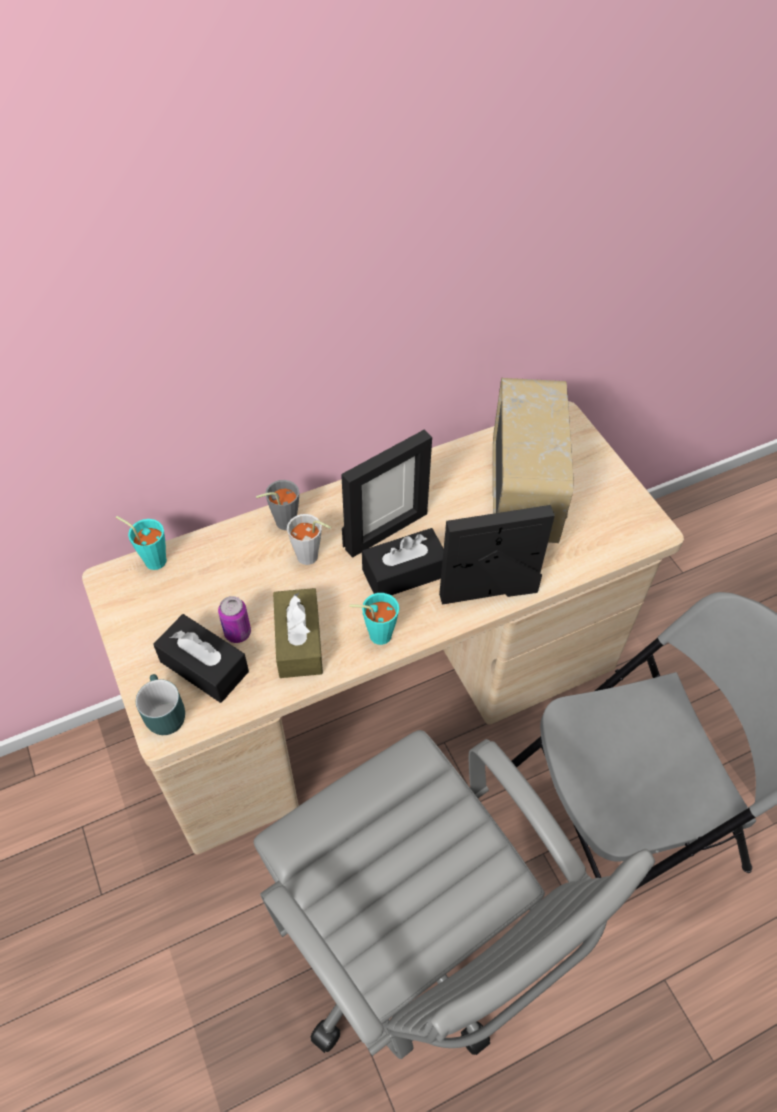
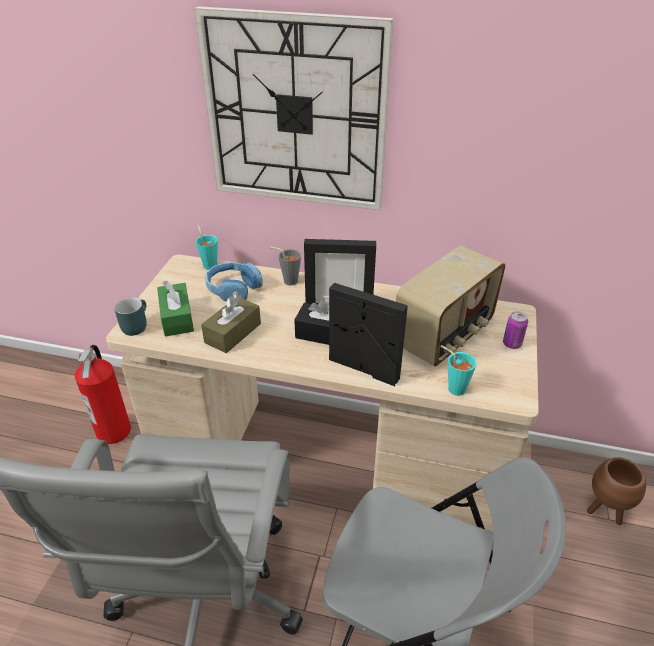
camera: 40 degrees right, 15 degrees down
black tissue box [153,614,249,703] -> green tissue box [157,281,194,337]
can [218,596,251,643] -> can moved to [503,311,528,349]
grey cup [287,514,331,565] -> none
turquoise cup [350,593,399,645] -> turquoise cup moved to [440,345,477,396]
none -> fire extinguisher [75,345,131,444]
none -> wall clock [194,6,393,210]
none -> blue headphones [205,262,263,302]
none -> brown planter [587,457,646,525]

